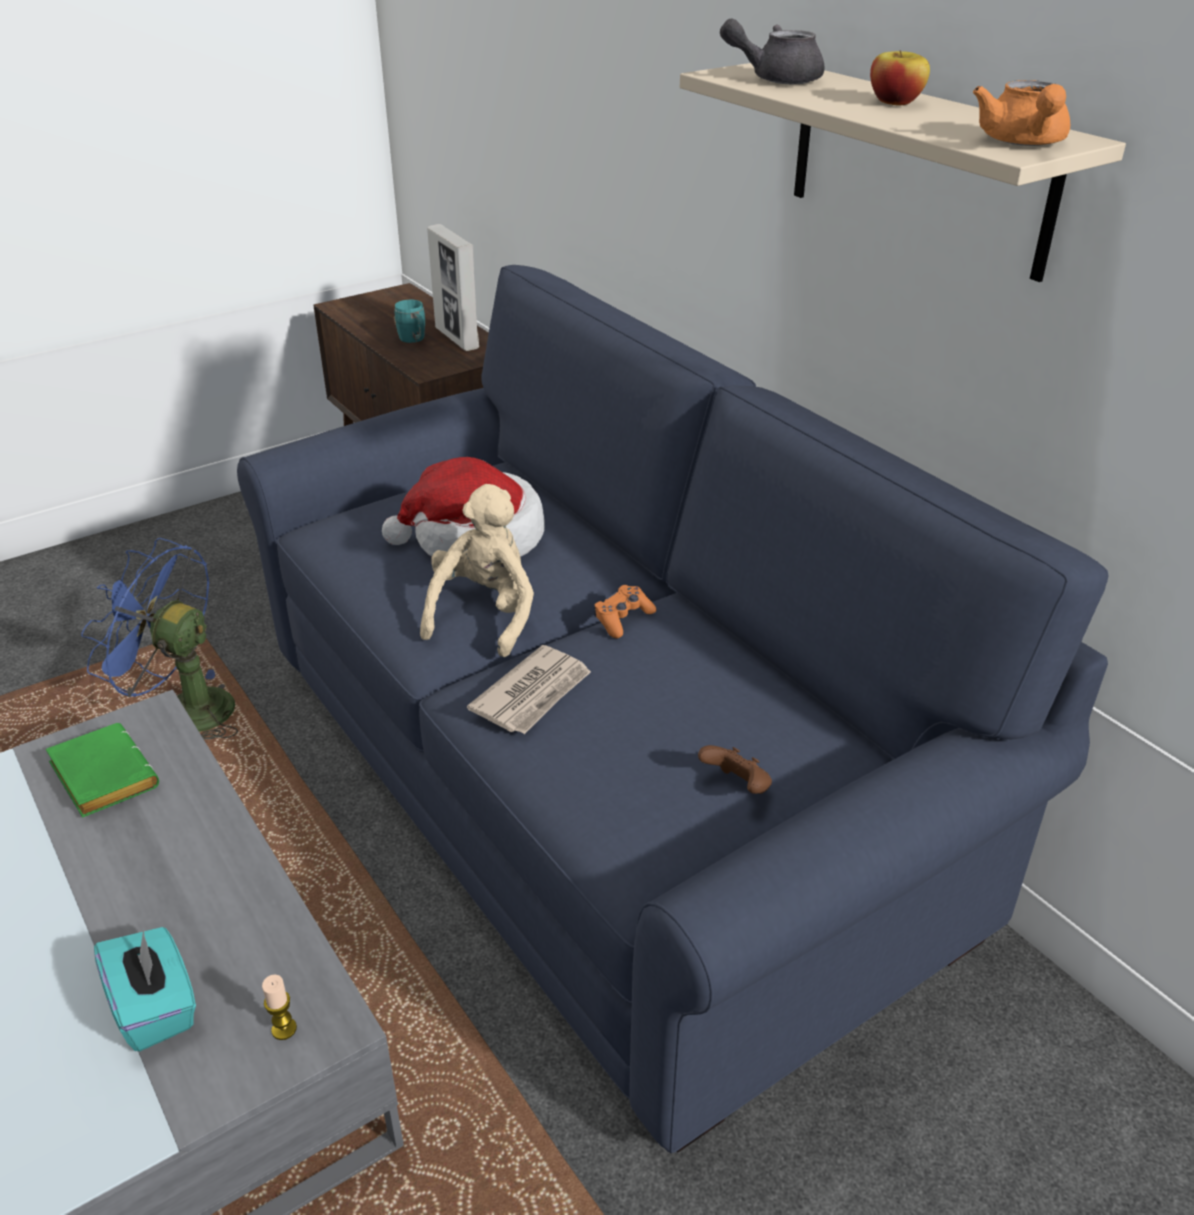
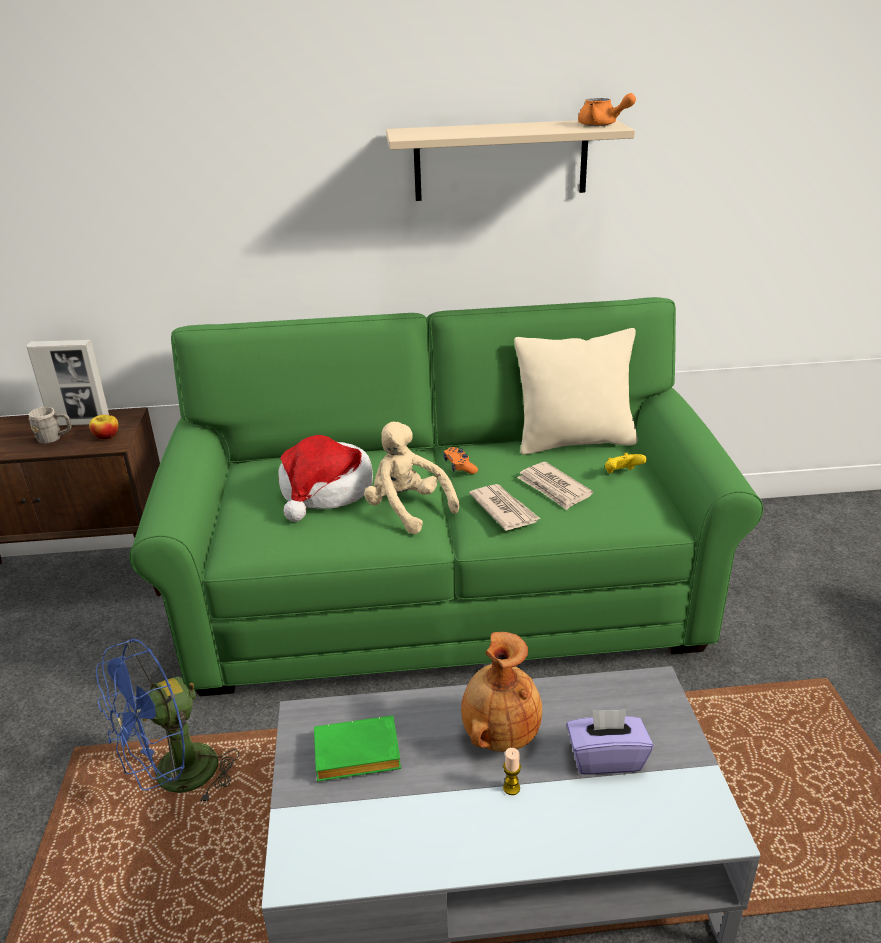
camera: 60 degrees left, 5 degrees down
turquoise tissue box [94,927,196,1051] -> purple tissue box [566,709,653,775]
blue sofa [237,265,1109,1153] -> green sofa [129,297,763,696]
candle [262,974,297,1040] -> candle moved to [503,748,521,795]
turquoise mug [394,300,425,343] -> grey mug [29,407,72,444]
brown game controller [698,745,772,794] -> yellow game controller [605,453,647,473]
grey teapot [720,19,825,84] -> none
apple [870,50,930,105] -> apple moved to [89,415,118,440]
none -> brown vase [461,632,542,752]
none -> beige pillow [514,328,638,455]
none -> newspaper [517,462,593,510]

